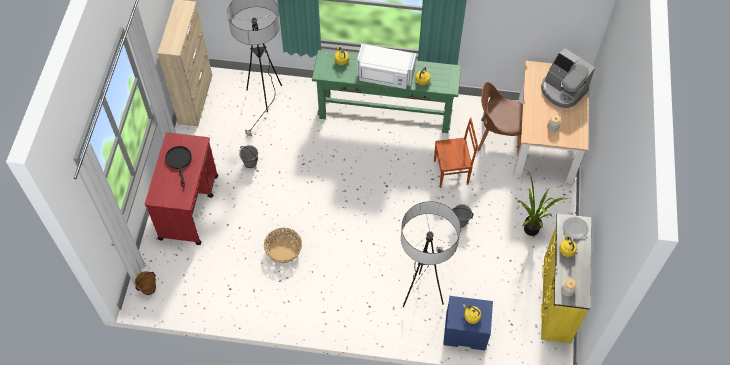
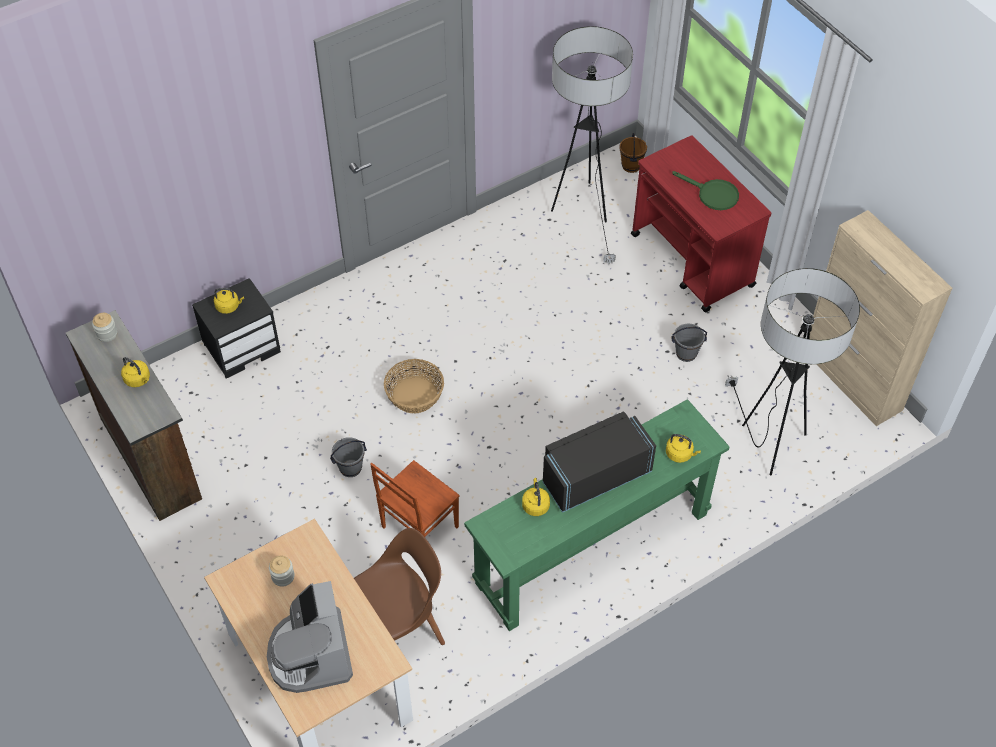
camera: 140 degrees right, 5 degrees down
black frying pan [165,146,192,187] -> green frying pan [672,171,739,210]
basket [264,228,302,263] -> basket moved to [384,359,444,413]
white microwave [357,44,416,89] -> black microwave [543,412,656,513]
floor lamp [401,201,461,307] -> floor lamp moved to [551,26,633,263]
blue nightstand [443,296,493,350] -> black nightstand [192,278,281,379]
potted plant [519,171,568,236] -> none
coffee machine [541,48,595,108] -> coffee machine turned 105 degrees counterclockwise [267,581,353,693]
yellow dresser [541,213,591,343] -> brown dresser [66,310,202,521]
plate [563,217,589,239] -> none

